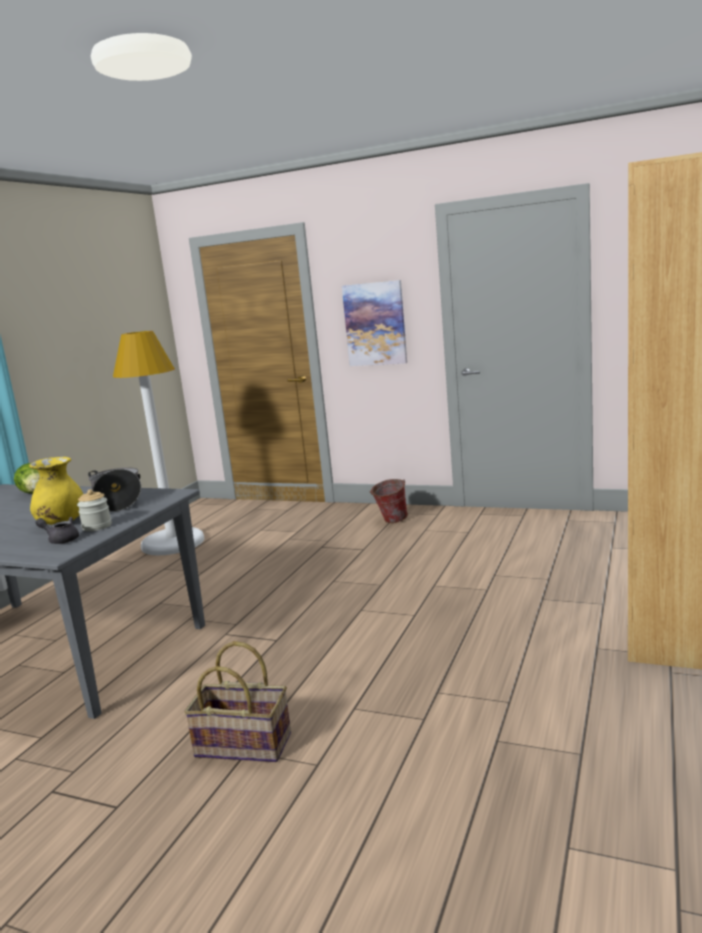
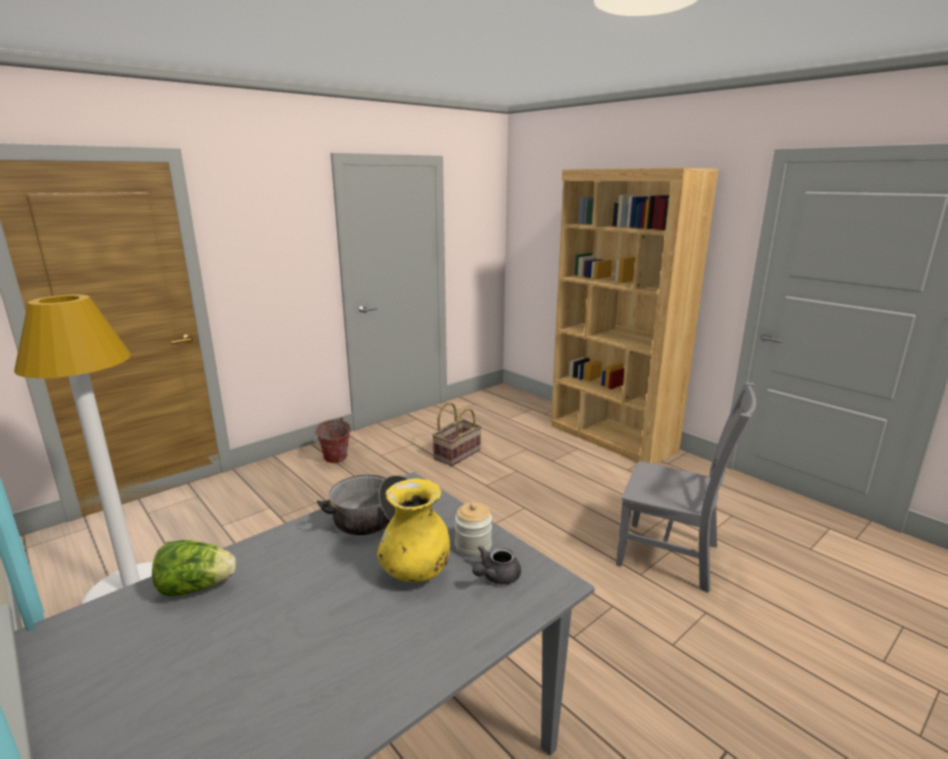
camera: 65 degrees left, 5 degrees up
basket [184,641,291,762] -> basket moved to [432,402,482,466]
picture [342,280,407,366] -> none
none -> grey chair [616,382,756,593]

